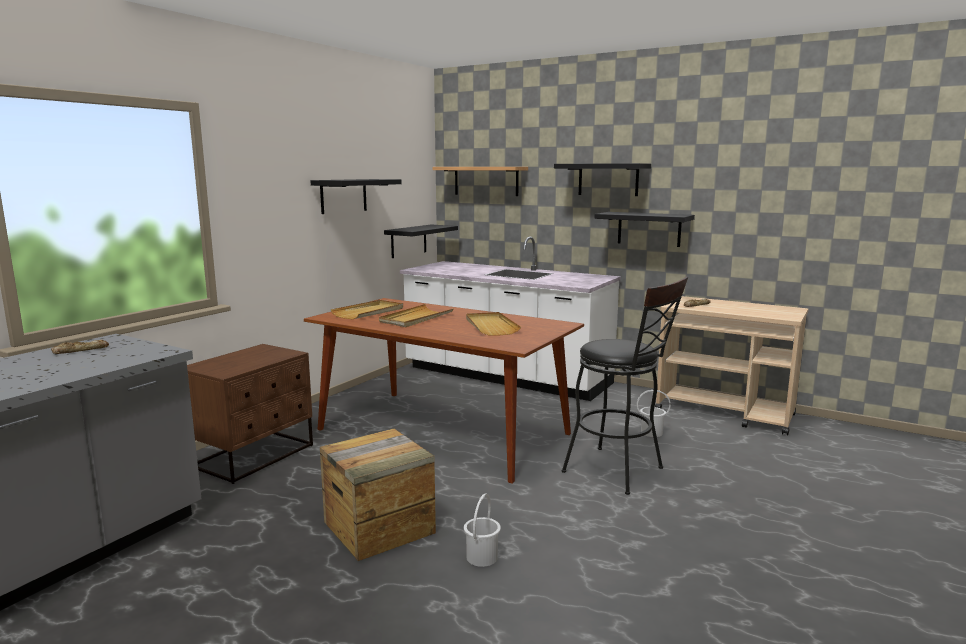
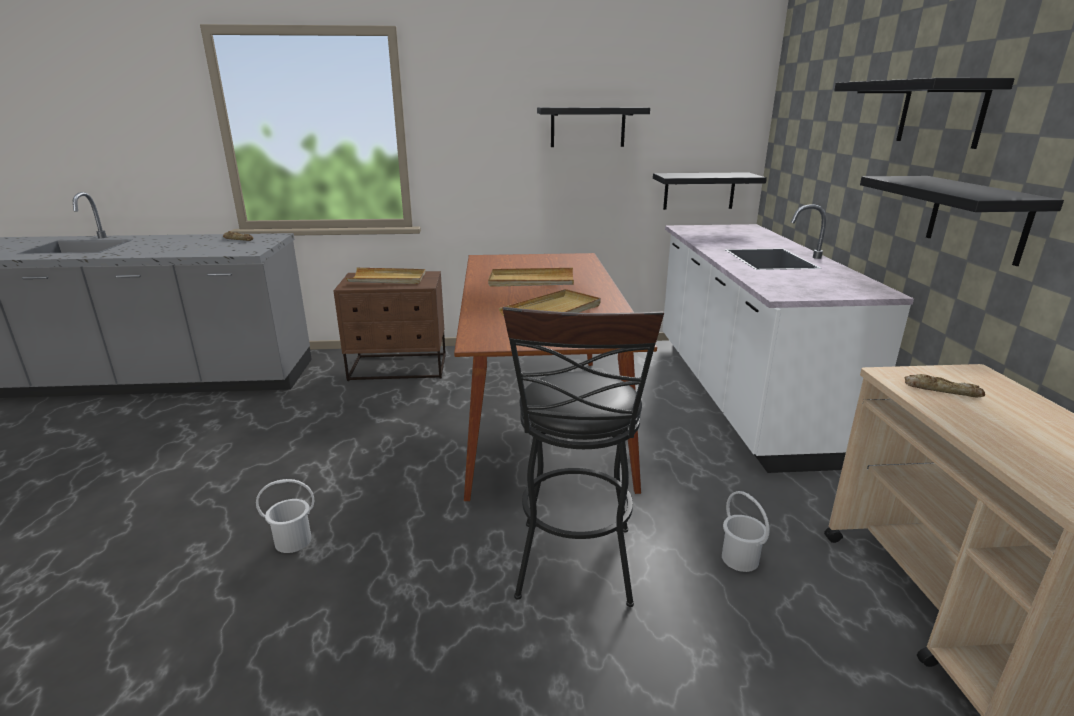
camera: 55 degrees right, 10 degrees up
crate [320,428,436,561] -> none
beige tray [330,300,403,319] -> beige tray moved to [346,268,425,284]
shelf [432,167,528,196] -> none

